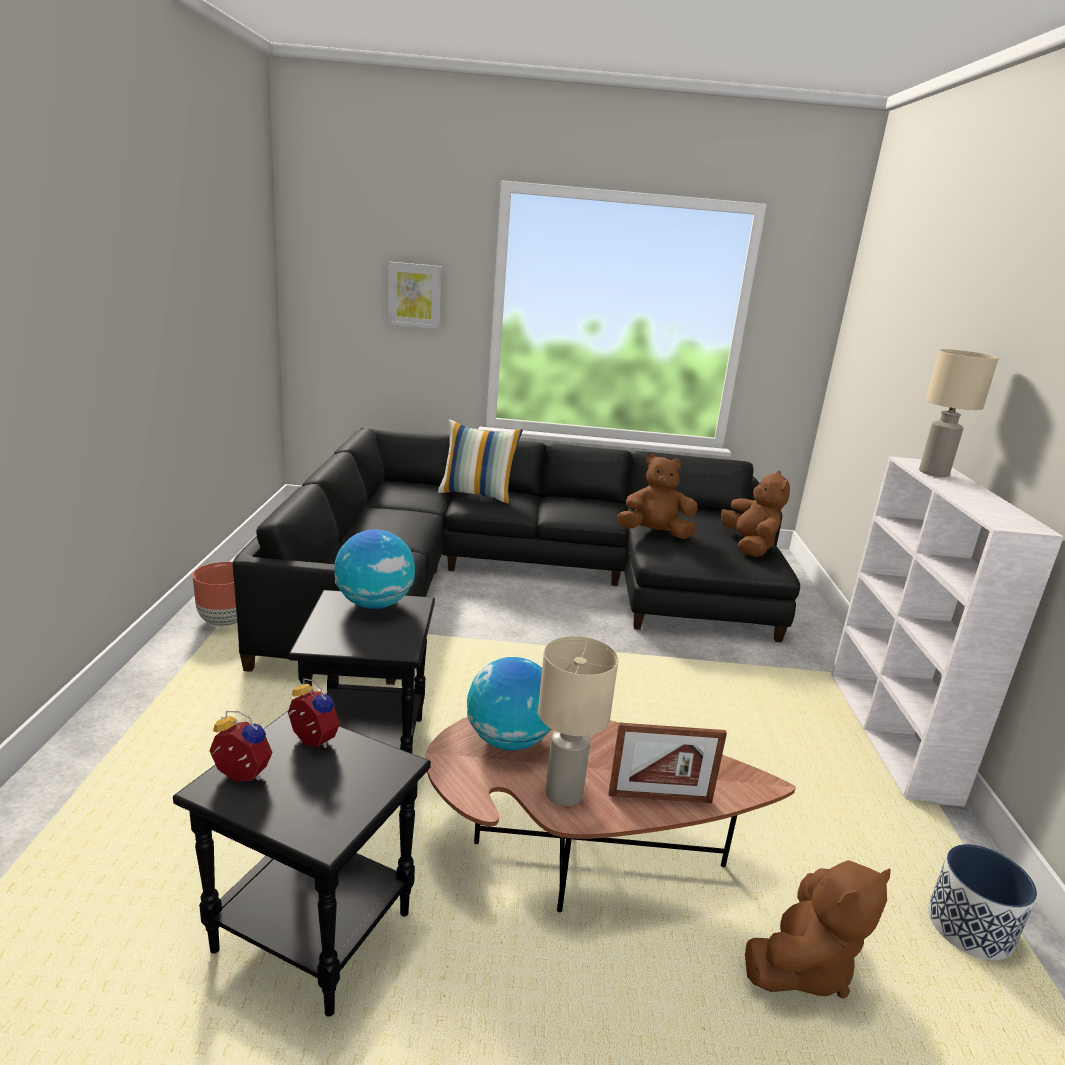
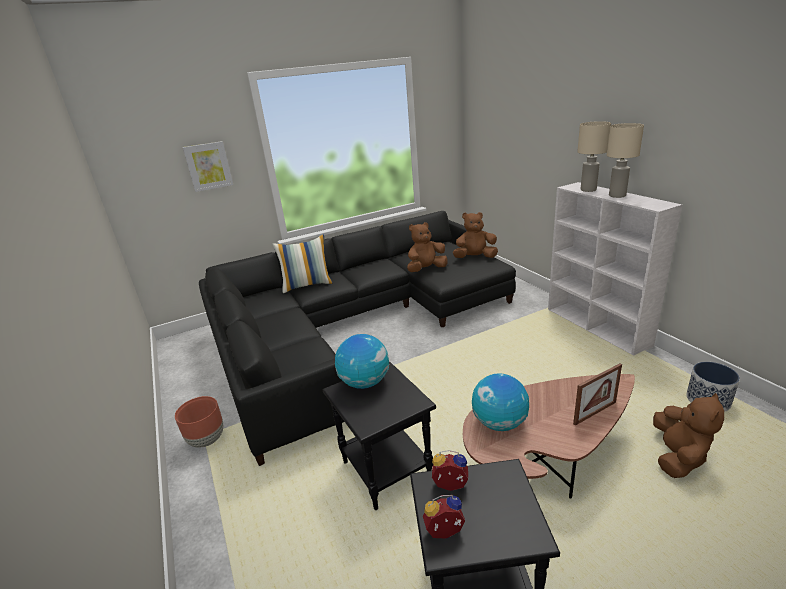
camera: 25 degrees left, 5 degrees up
beige table lamp [538,636,619,806] -> beige table lamp moved to [607,123,644,198]
brown plush toy [721,470,790,557] -> brown plush toy turned 60 degrees counterclockwise [453,212,498,258]

